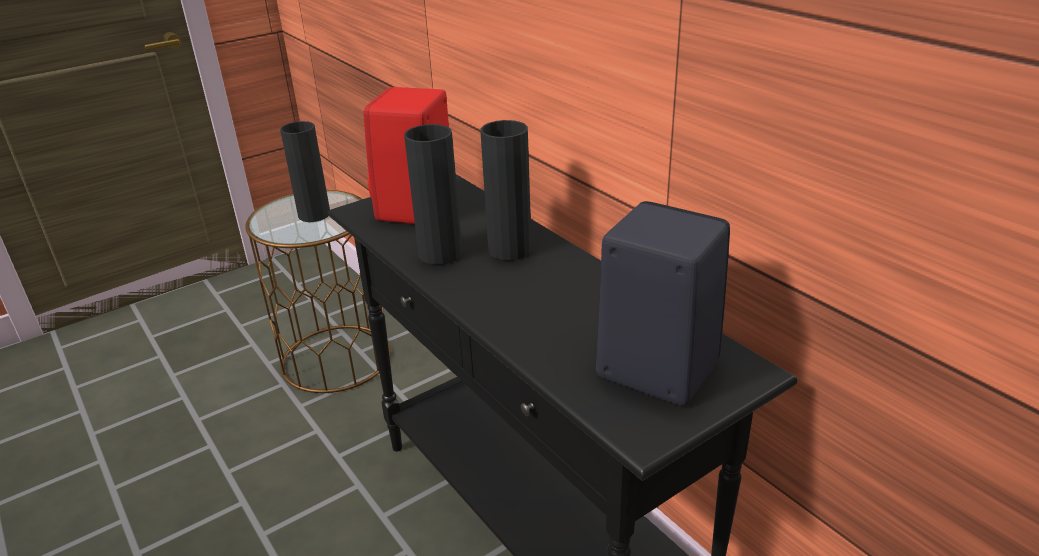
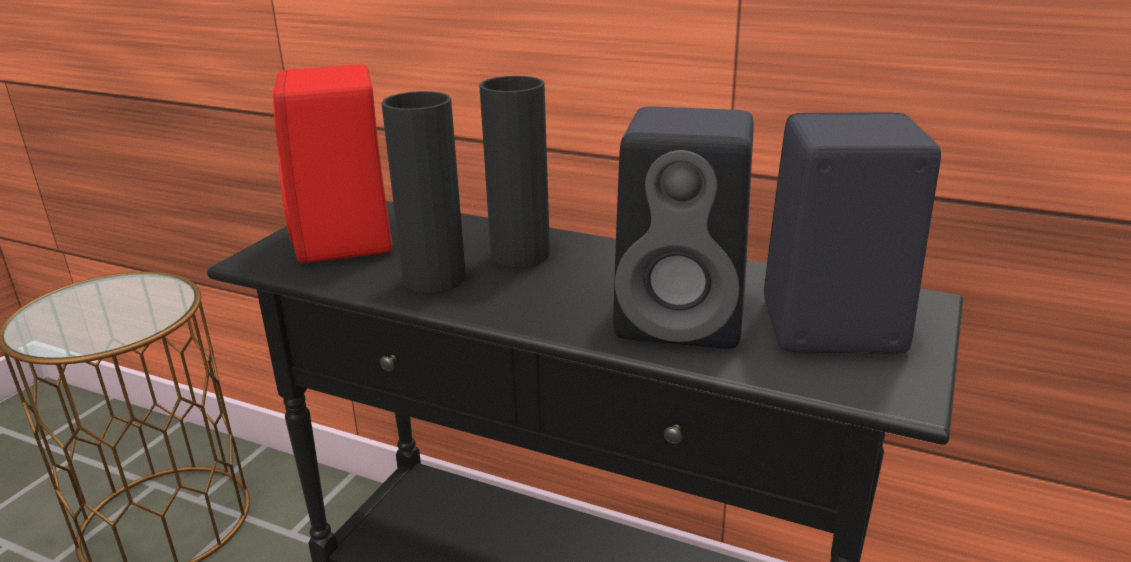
camera: 30 degrees left, 5 degrees down
black vase [280,121,330,222] -> none
none -> black speaker [613,107,754,349]

